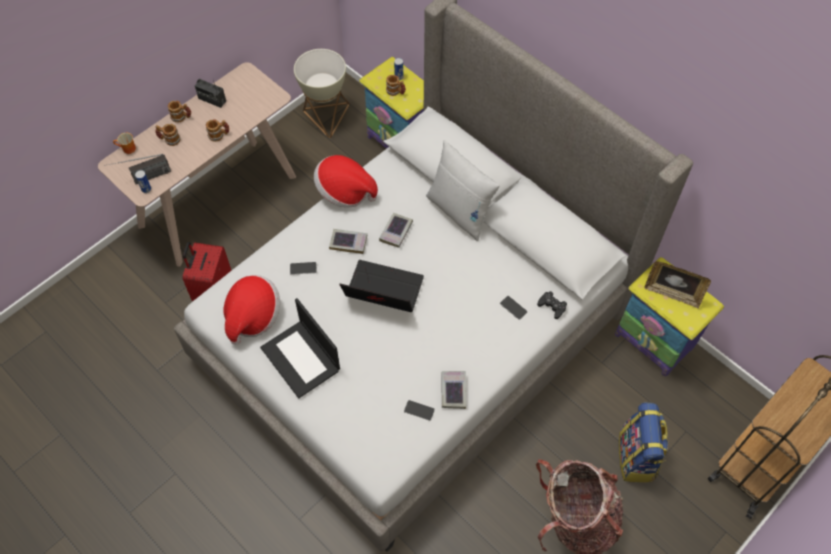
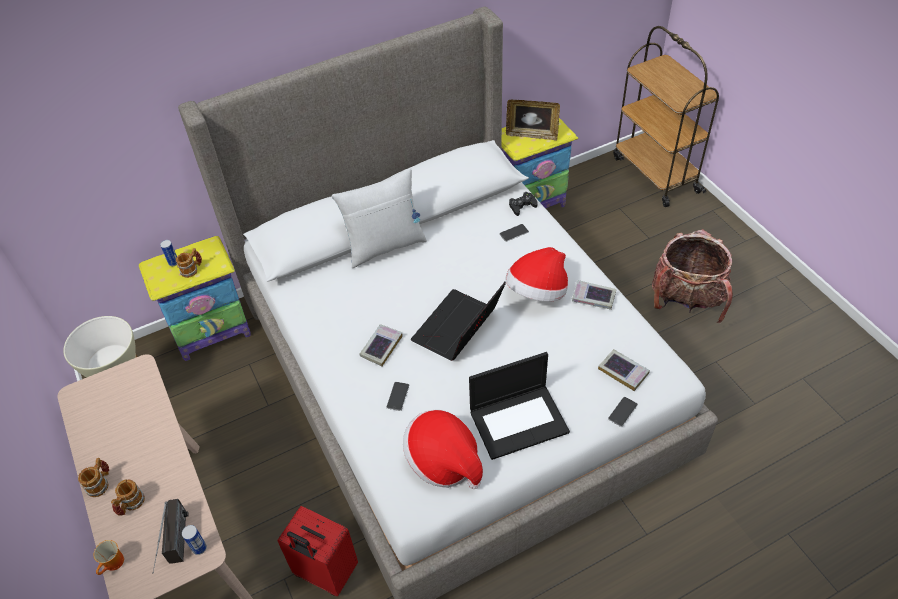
camera: 70 degrees left, 10 degrees down
radio [195,79,226,108] -> none
mug [206,119,229,142] -> none
hat [314,155,378,208] -> hat moved to [505,247,568,302]
book [379,213,413,248] -> book moved to [598,349,650,391]
phone [404,400,435,421] -> phone moved to [608,397,638,427]
backpack [619,402,668,483] -> none
picture frame [644,261,711,309] -> picture frame turned 60 degrees clockwise [506,100,560,141]

